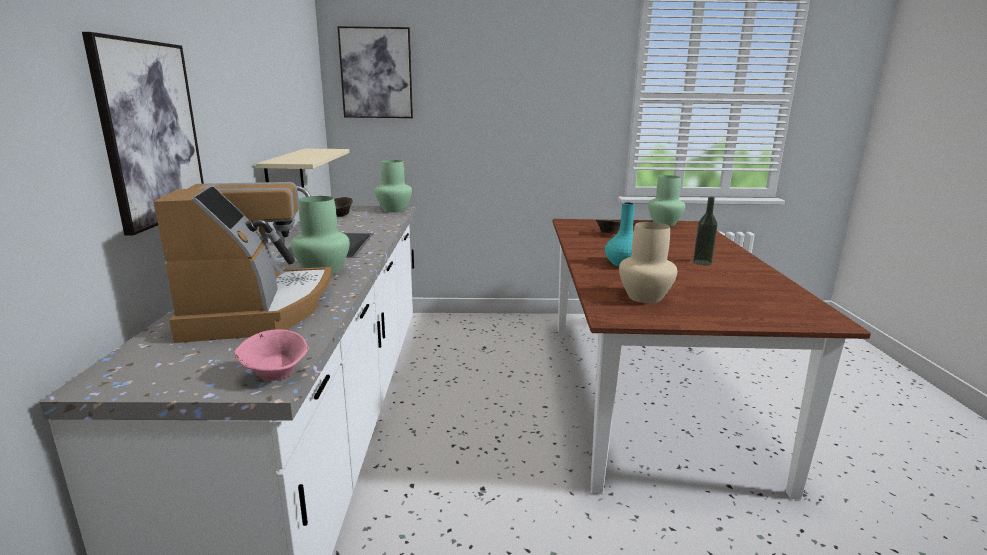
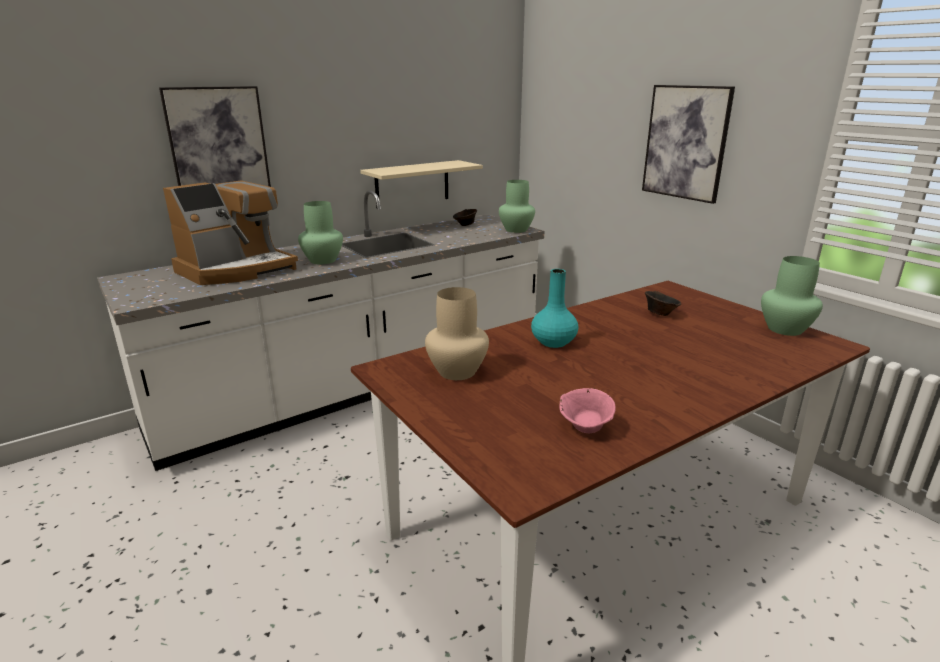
camera: 55 degrees right, 5 degrees up
pink bowl [234,329,309,381] -> pink bowl moved to [559,388,616,433]
picture [337,26,413,118] -> picture moved to [642,85,735,204]
bottle [693,197,718,265] -> none

